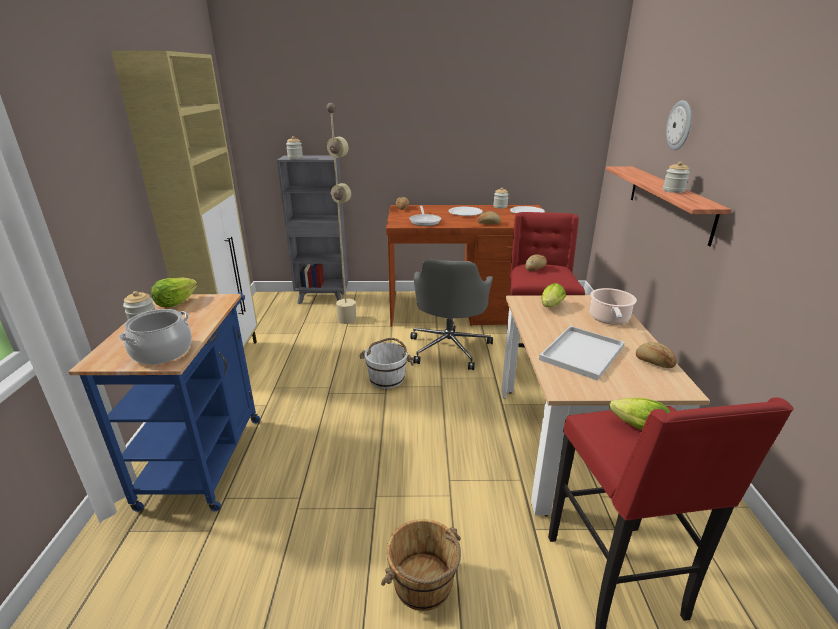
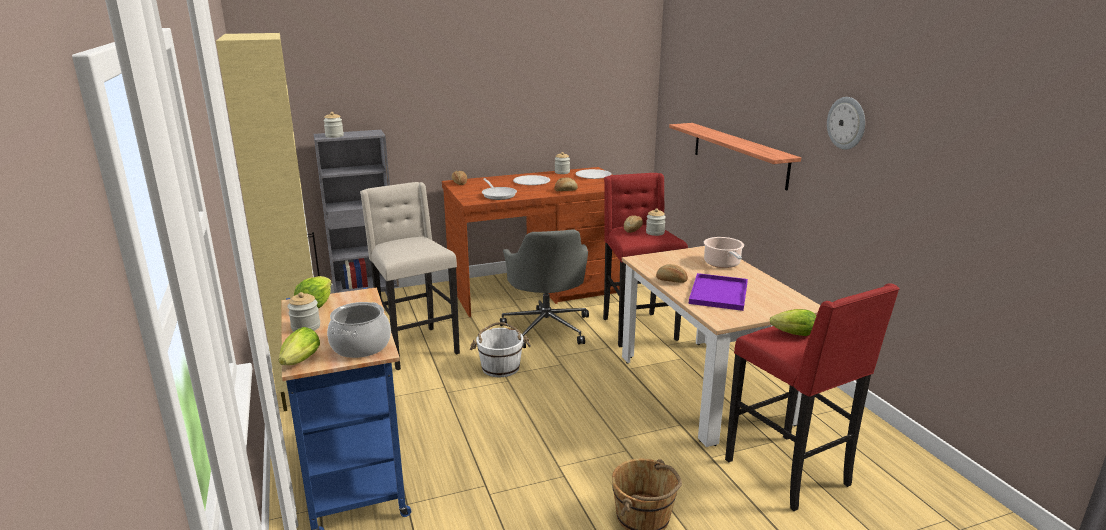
camera: 20 degrees left, 5 degrees down
beige floor lamp [281,103,357,448] -> beige stool [360,182,460,370]
white tray [539,326,625,381] -> purple tray [689,273,748,311]
lettuce [541,283,566,307] -> lettuce moved to [279,327,320,365]
bread [636,342,676,368] -> bread moved to [656,264,688,283]
jar [663,162,690,193] -> jar moved to [646,208,666,236]
wall clock [666,100,692,150] -> wall clock moved to [827,97,865,150]

